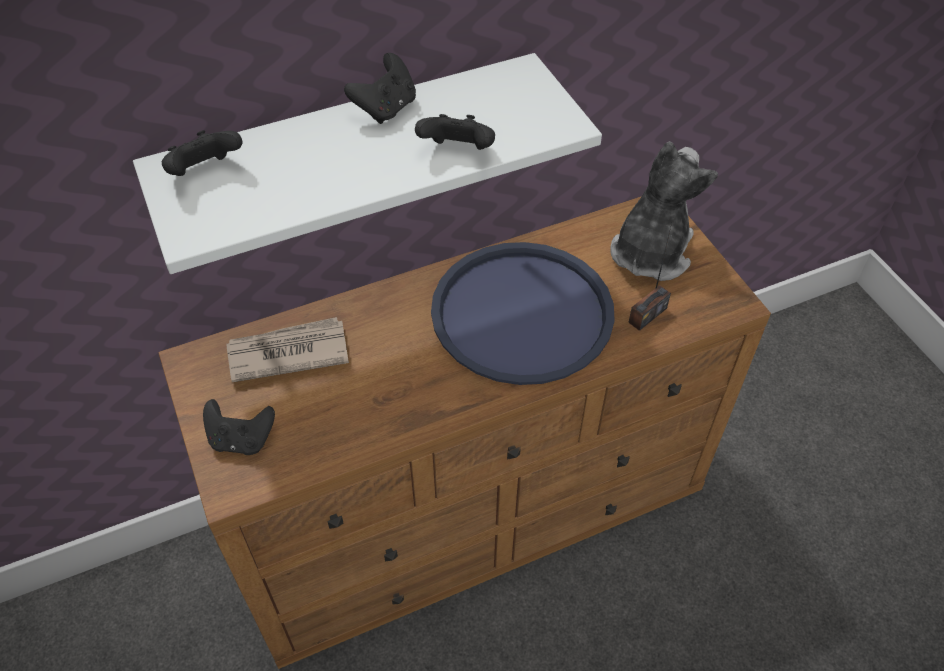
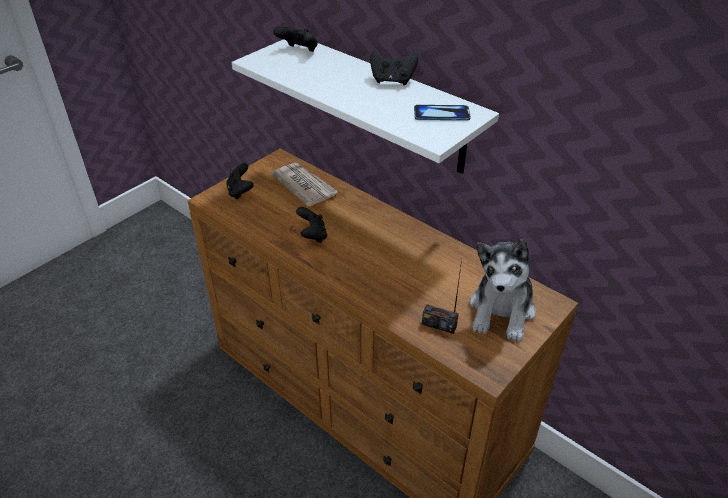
camera: 65 degrees right, 10 degrees down
black game controller [415,114,495,150] -> black game controller moved to [296,207,327,243]
blue tray [431,242,615,385] -> none
plush toy [610,141,718,281] -> plush toy turned 105 degrees clockwise [469,239,536,342]
none -> phone [414,105,471,121]

